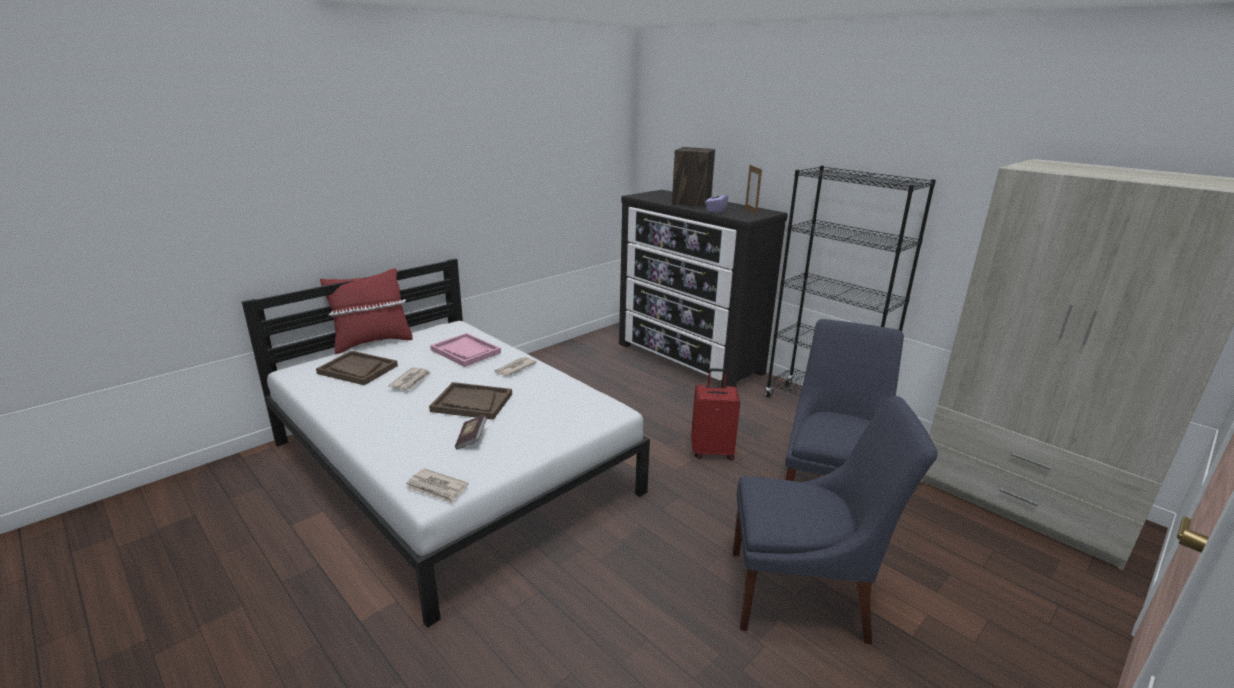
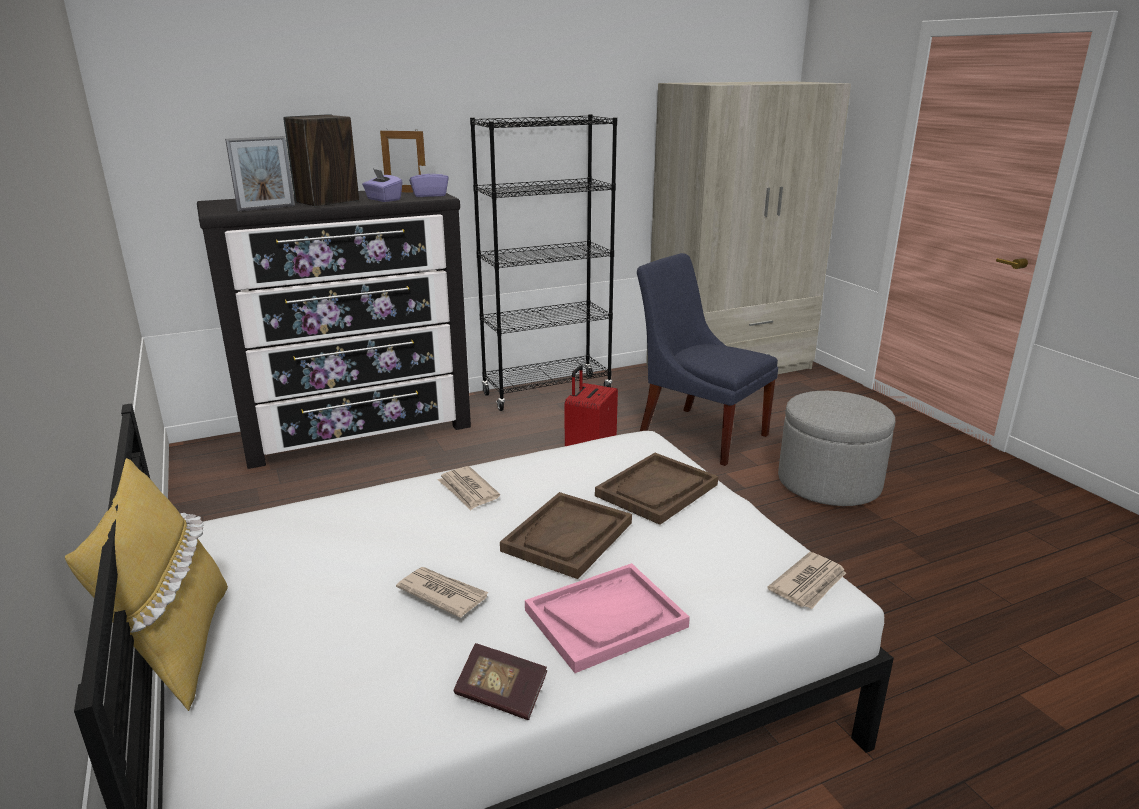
camera: 70 degrees left, 0 degrees up
brown tray [316,351,398,385] -> brown tray moved to [595,453,718,525]
red pillow [320,268,413,354] -> yellow pillow [65,458,228,711]
pink tray [430,333,501,367] -> pink tray moved to [525,563,690,673]
book [455,414,487,450] -> book moved to [454,643,547,720]
blue chair [733,396,938,644] -> grey ottoman [778,391,895,506]
none -> picture frame [225,136,295,212]
none -> purple tissue box [409,165,449,197]

